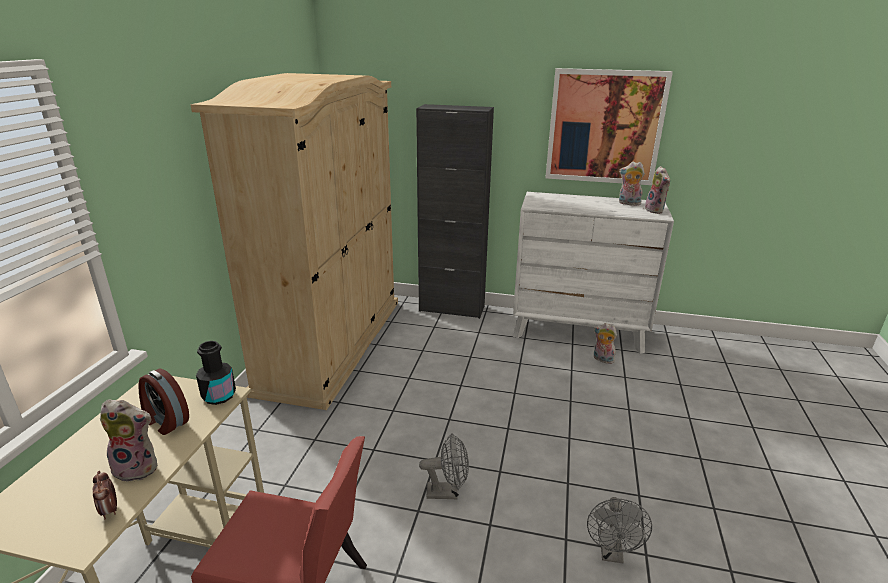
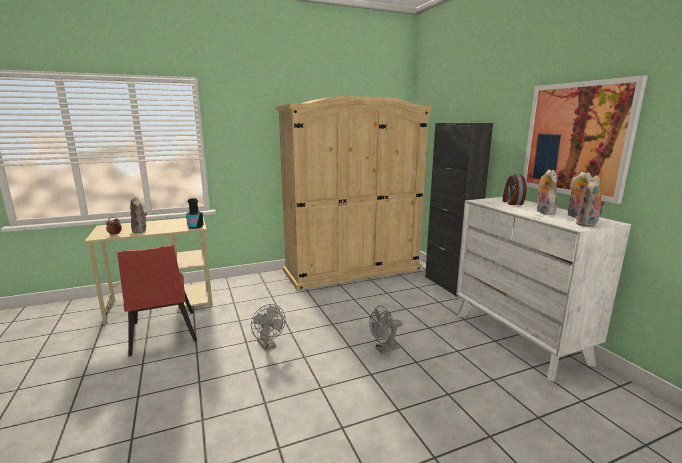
camera: 55 degrees right, 10 degrees down
alarm clock [139,368,189,435] -> alarm clock moved to [503,174,526,205]
grey fan [587,497,652,563] -> grey fan moved to [369,306,402,353]
plush toy [594,323,617,364] -> plush toy moved to [537,169,557,215]

